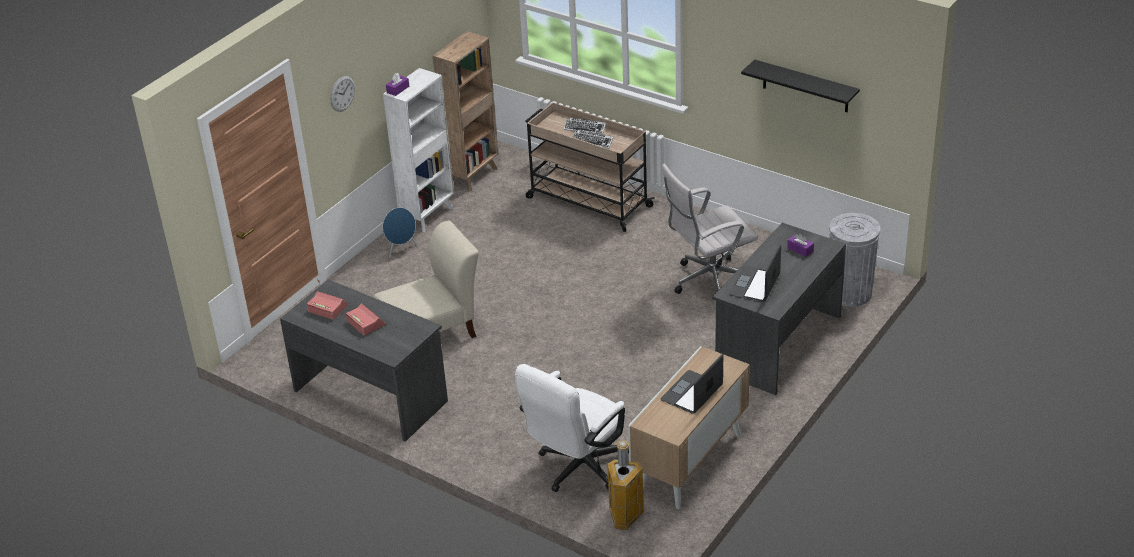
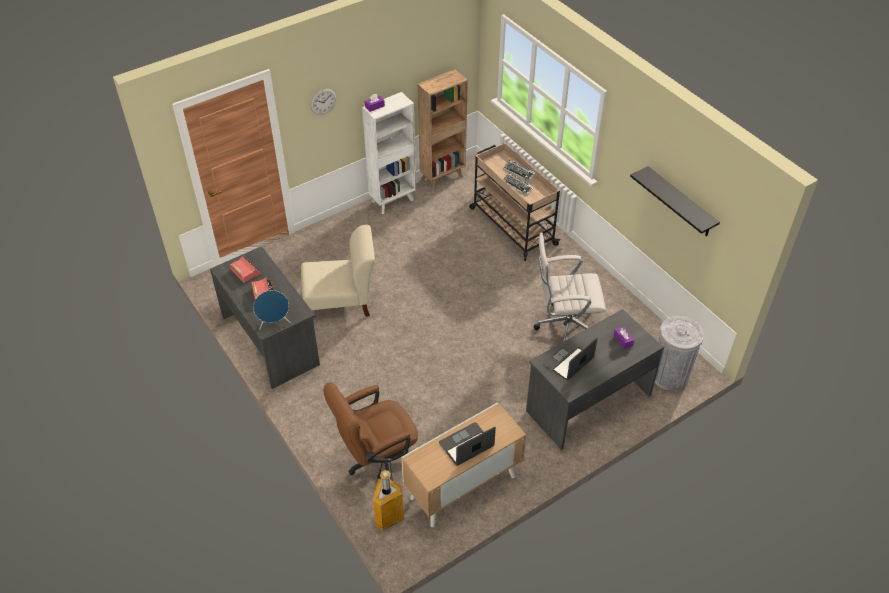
camera: 20 degrees right, 10 degrees up
blue speaker [383,208,417,257] -> blue speaker moved to [253,290,291,330]
white office chair [515,364,629,492] -> brown office chair [323,382,418,481]

